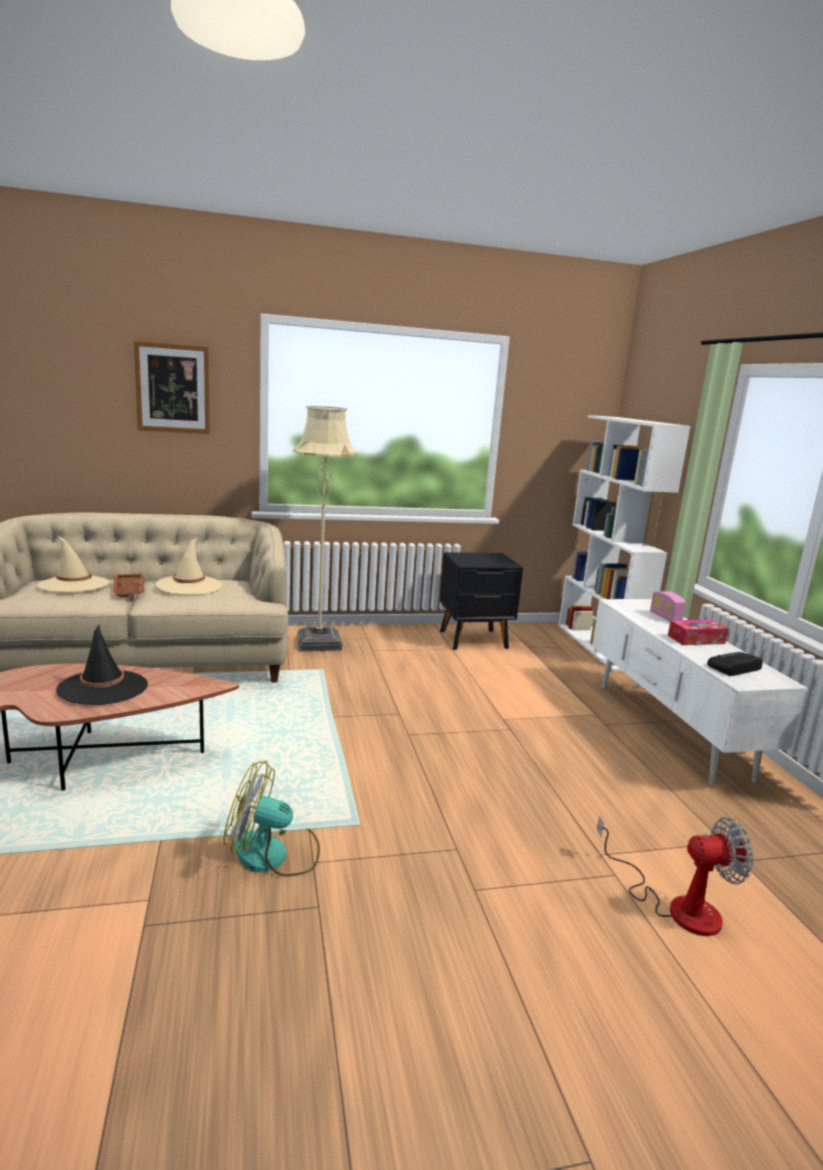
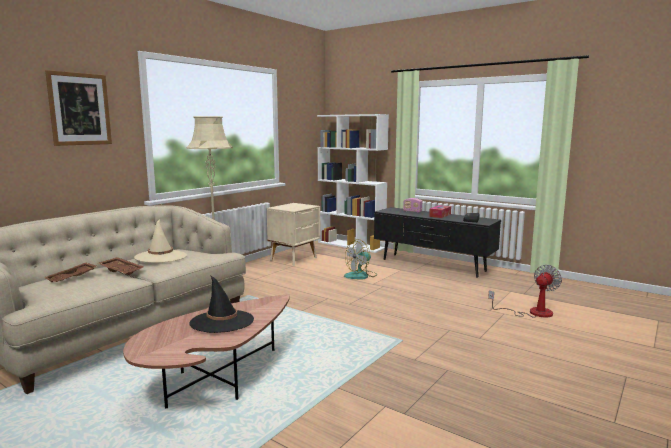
camera: 40 degrees left, 5 degrees down
beige hat [37,537,109,592] -> brown tray [44,263,97,282]
fan [223,761,320,877] -> fan moved to [344,239,377,279]
black nightstand [440,552,523,650] -> beige nightstand [267,203,321,266]
white tv stand [592,599,808,786] -> black tv stand [374,207,501,278]

